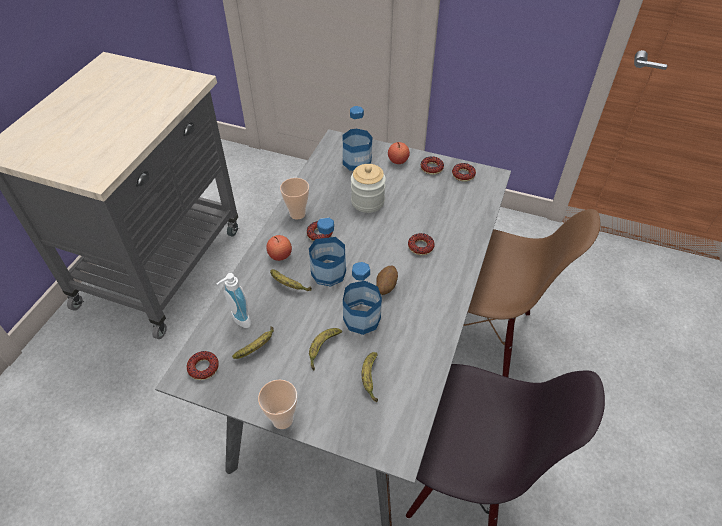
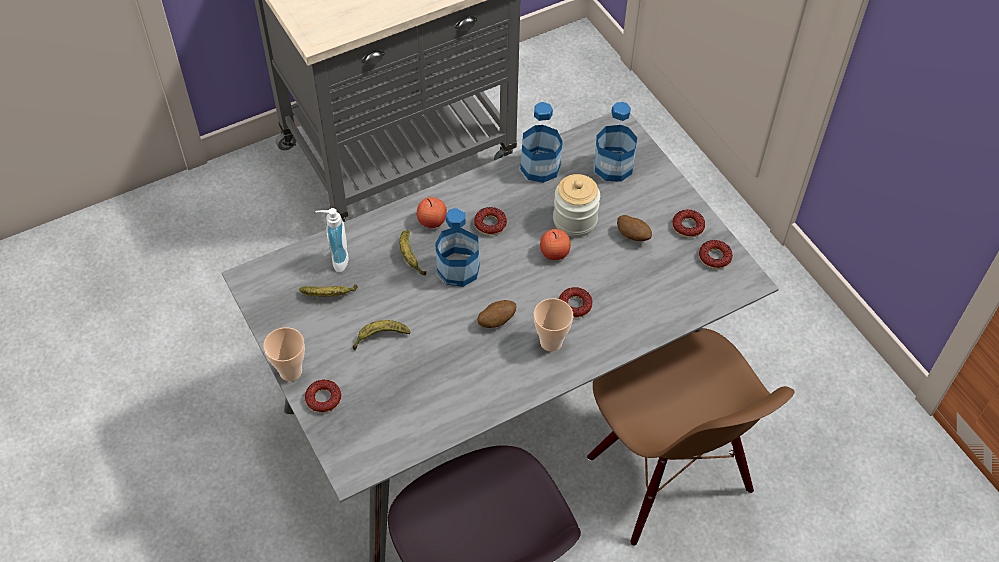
camera: 40 degrees right, 5 degrees up
donut [187,351,219,380] -> donut moved to [305,379,341,413]
cup [280,178,309,220] -> cup moved to [534,298,573,352]
bottle [343,262,382,335] -> bottle moved to [520,102,563,183]
banana [362,352,378,402] -> none
apple [388,142,410,164] -> apple moved to [540,229,571,260]
none -> potato [617,215,652,241]

